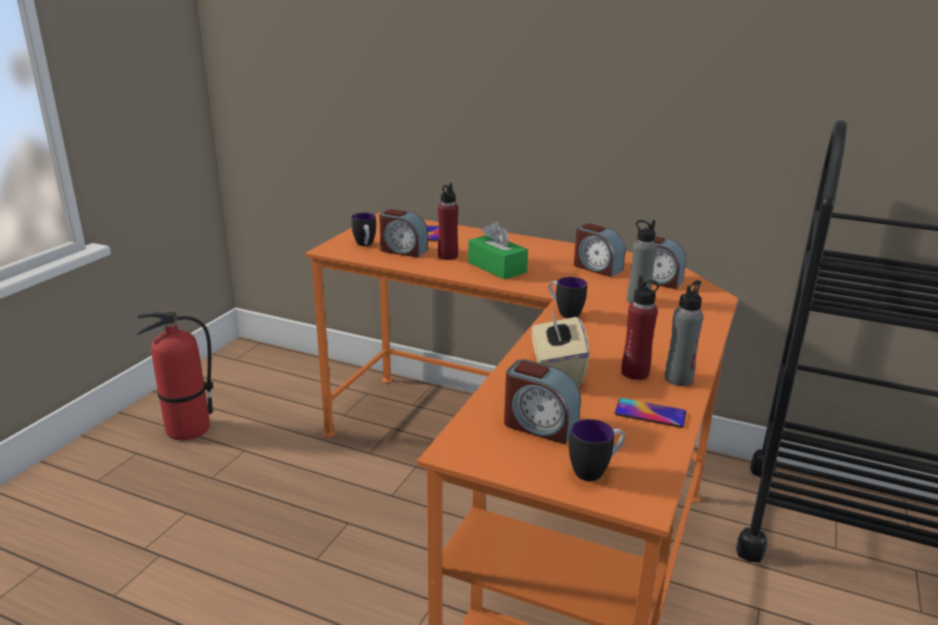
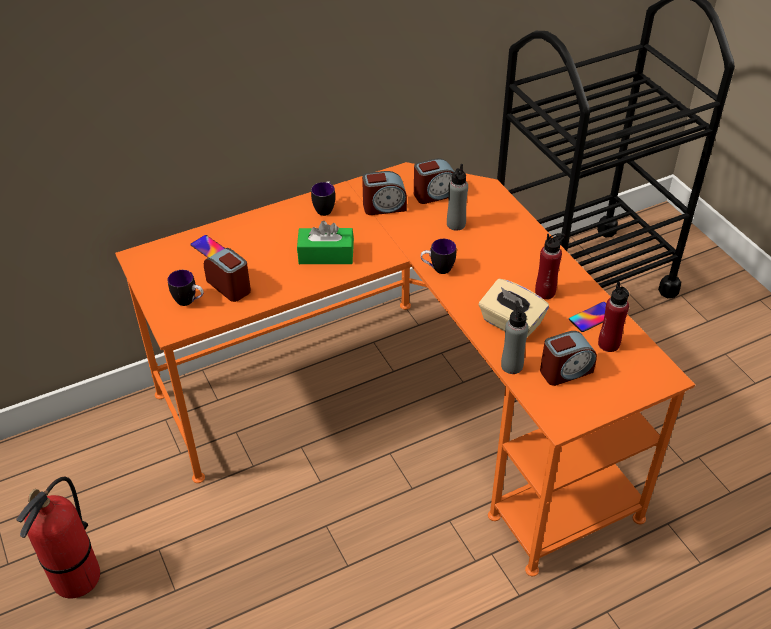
camera: 50 degrees left, 20 degrees up
alarm clock [379,209,428,258] -> alarm clock turned 105 degrees counterclockwise [204,248,251,302]
red bottle [438,183,459,260] -> red bottle moved to [598,282,629,352]
mug [569,419,625,481] -> mug moved to [311,181,335,216]
grey bottle [665,280,703,386] -> grey bottle moved to [501,301,529,374]

